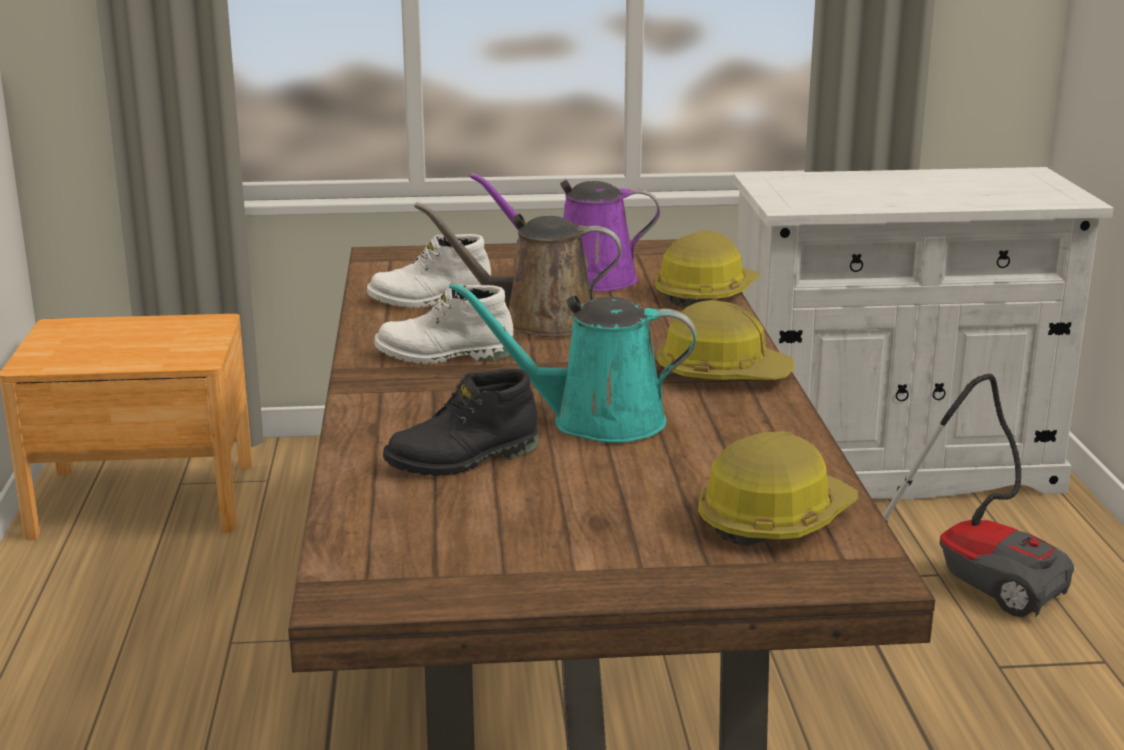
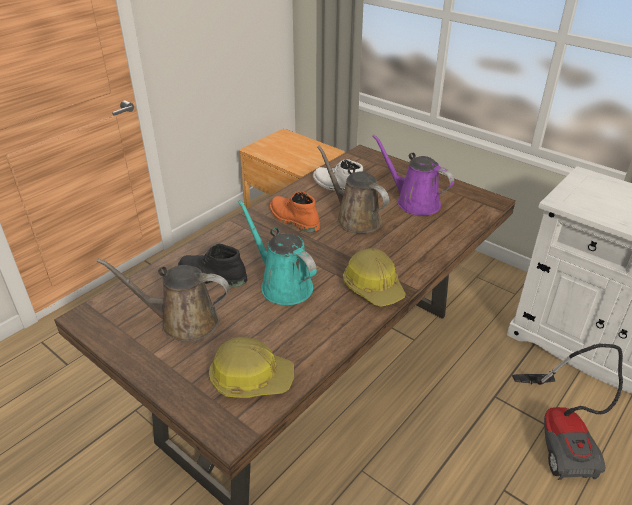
camera: 45 degrees right, 15 degrees up
white boot [374,284,513,364] -> orange boot [270,191,320,232]
hard hat [655,230,760,307] -> none
none -> brown watering can [96,258,230,342]

